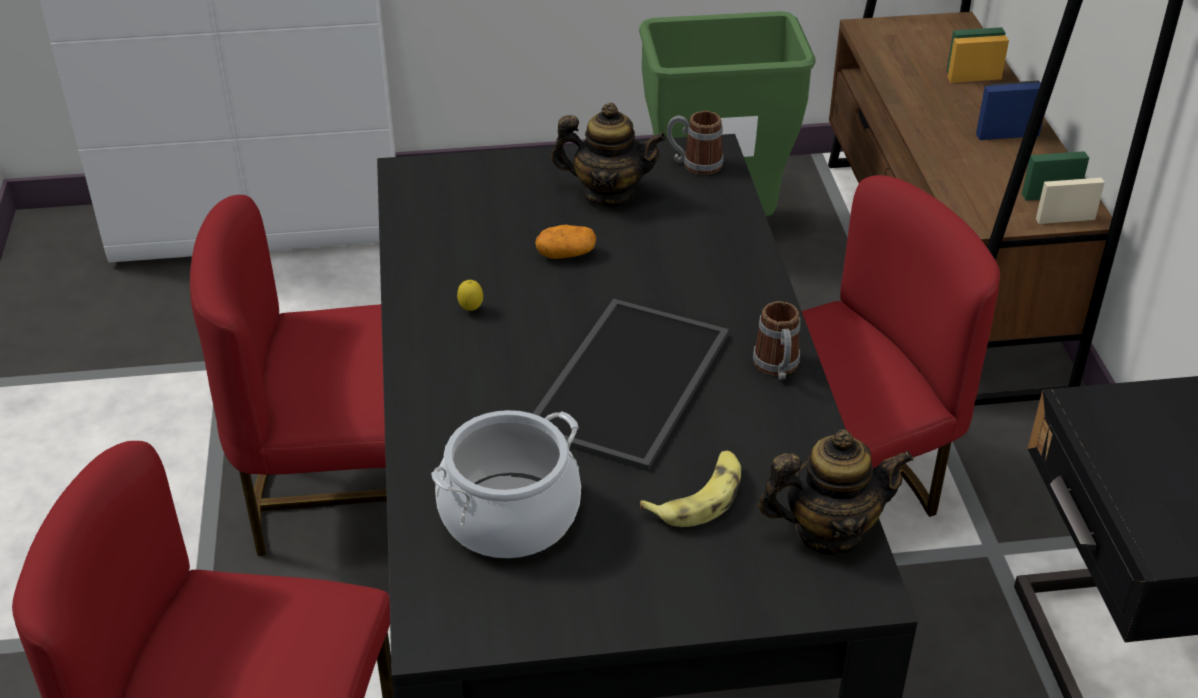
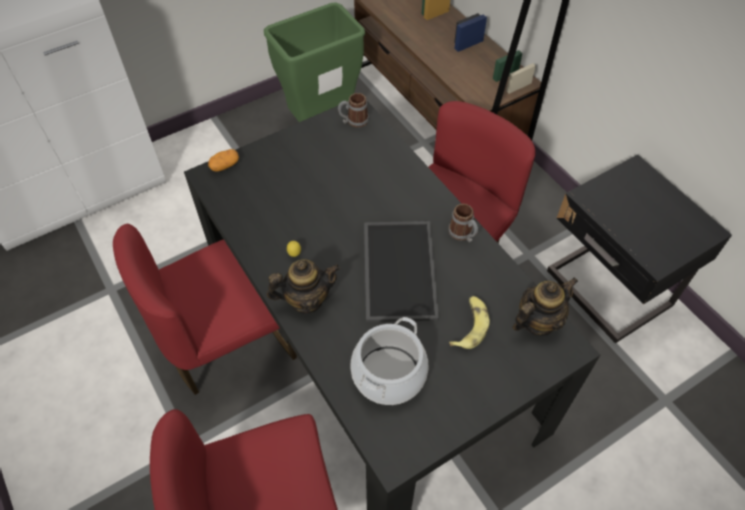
camera: 25 degrees left, 15 degrees up
potato [535,225,596,259] -> potato moved to [208,149,239,171]
teapot [551,103,667,207] -> teapot moved to [267,259,340,314]

